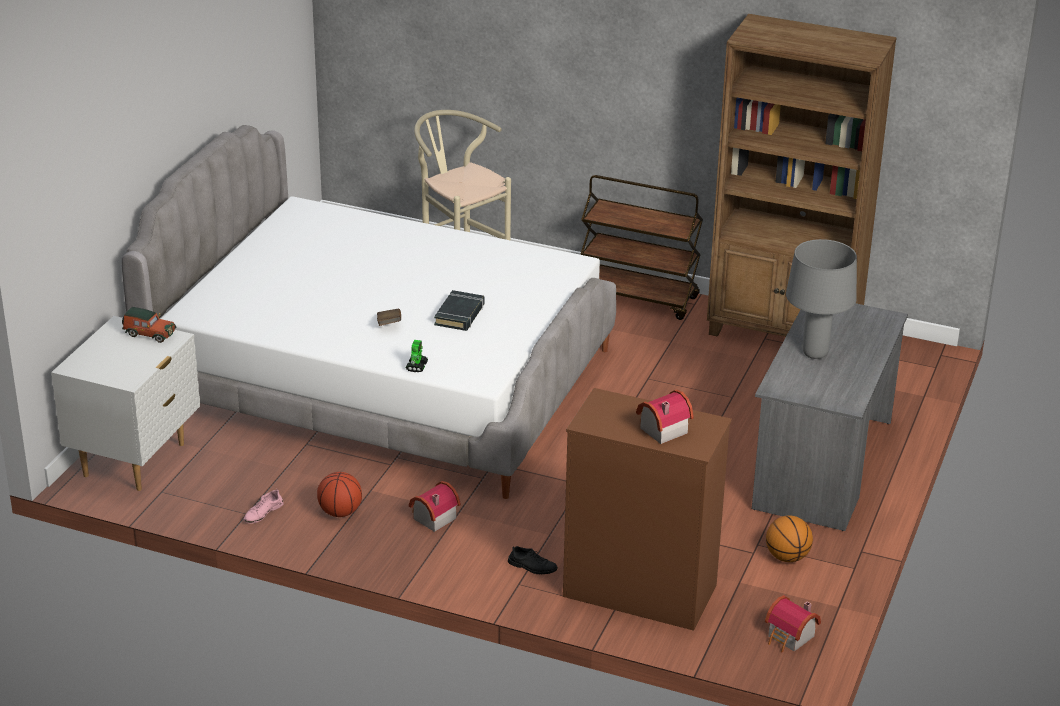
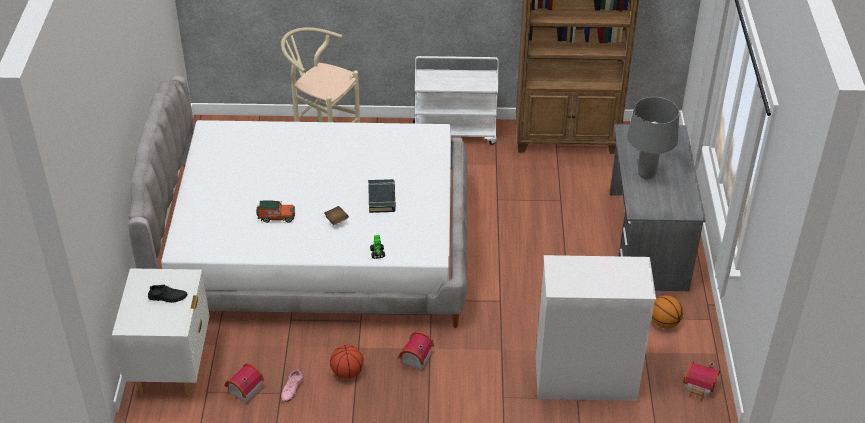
camera: 20 degrees left, 10 degrees up
toy car [122,307,177,343] -> toy car moved to [256,200,295,223]
black shoe [508,546,558,574] -> black shoe moved to [148,284,188,303]
brown dresser [563,388,732,631] -> white dresser [536,255,656,401]
brown cart [580,175,703,320] -> white cart [413,56,499,145]
toy house [636,389,694,444] -> toy house moved to [225,363,264,403]

